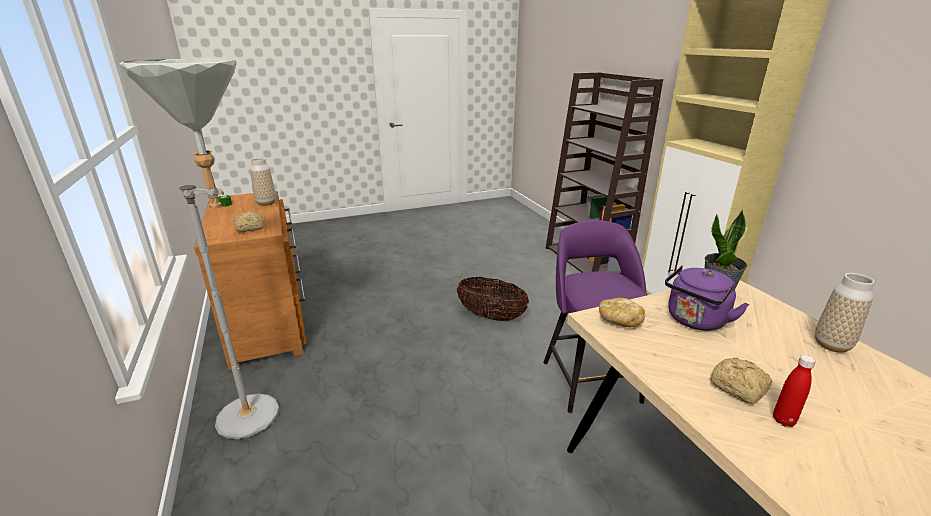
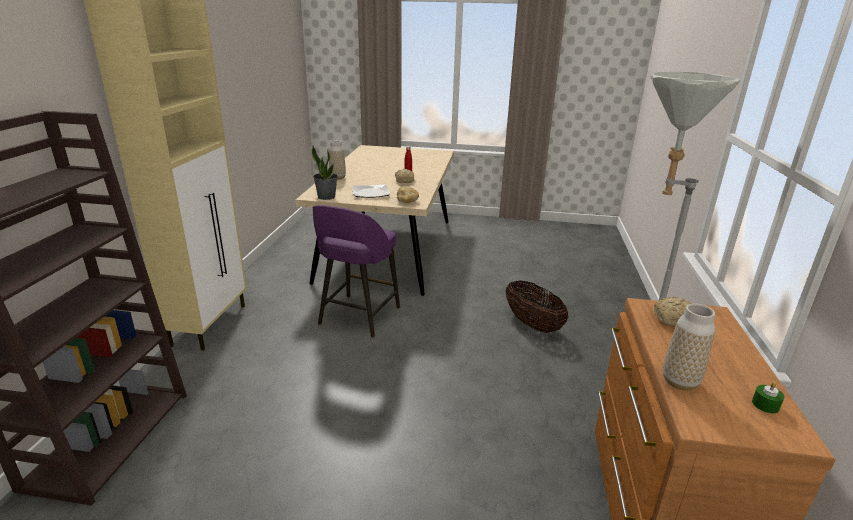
camera: 150 degrees left, 0 degrees up
basket [457,277,529,321] -> basket moved to [506,281,568,333]
purple kettle [665,265,749,331] -> plate [352,184,390,198]

